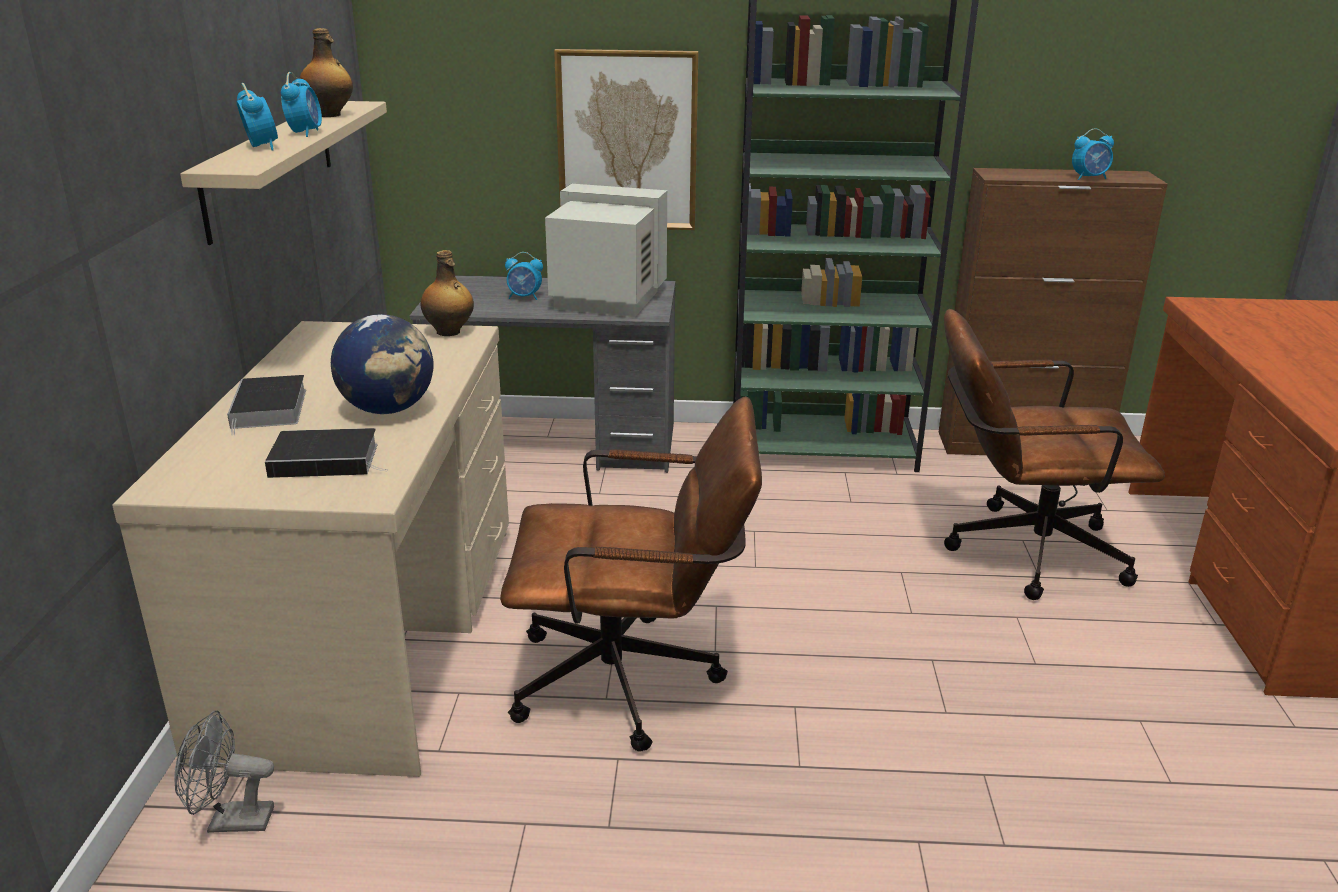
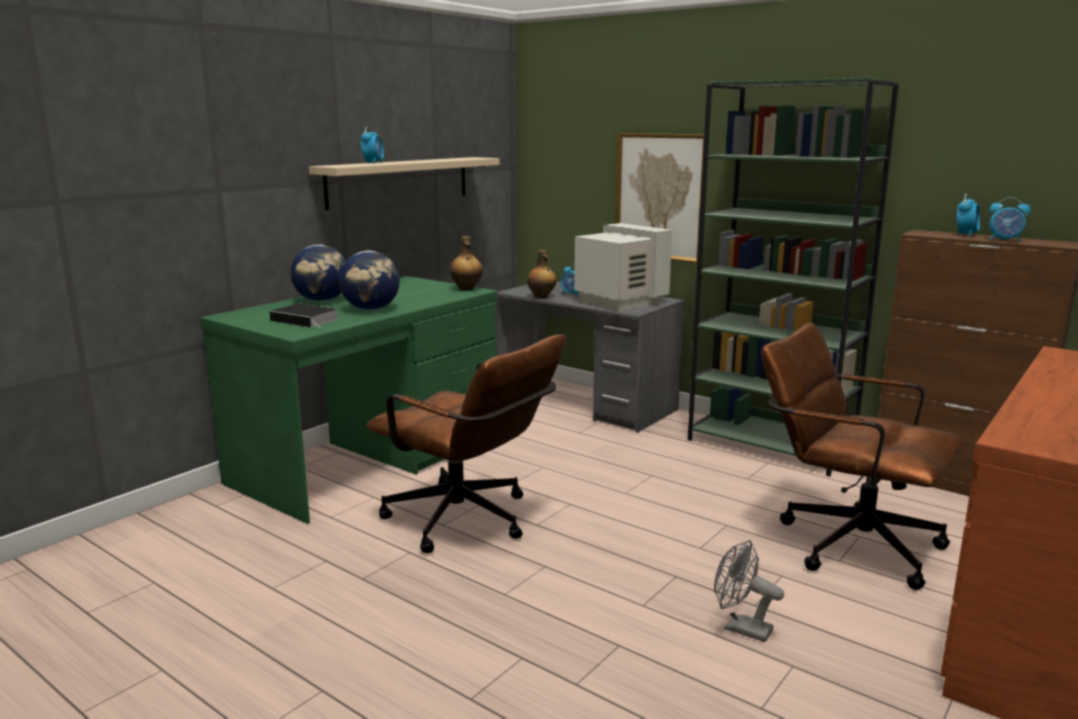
camera: 35 degrees right, 10 degrees down
beige desk [112,321,509,777] -> green desk [200,276,498,524]
grey fan [174,710,274,833] -> grey fan moved to [714,540,784,642]
book [227,375,306,436] -> globe [290,244,346,302]
alarm clock [281,72,322,137] -> alarm clock moved to [957,194,980,237]
bottle [300,28,353,117] -> bottle moved to [527,250,557,299]

